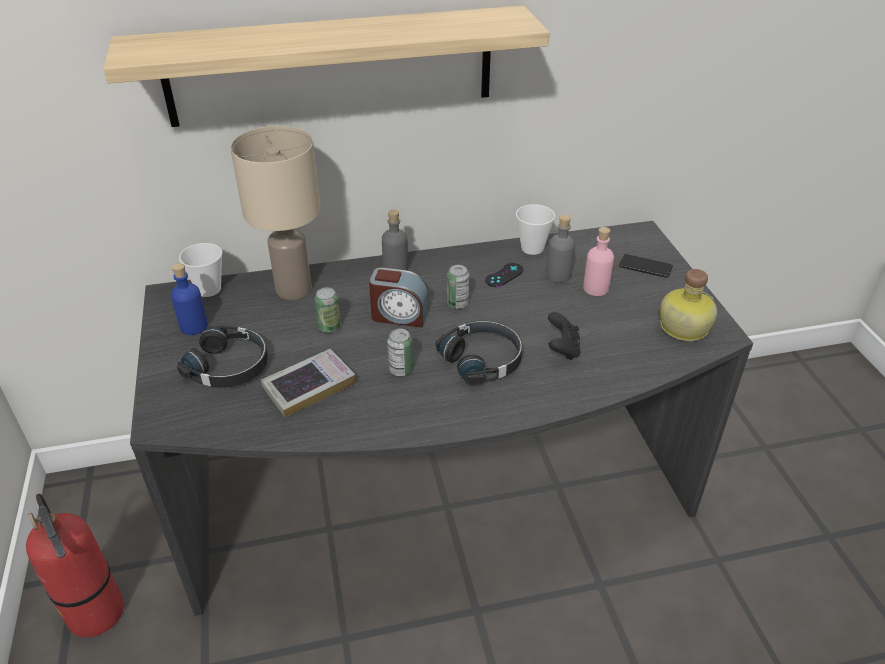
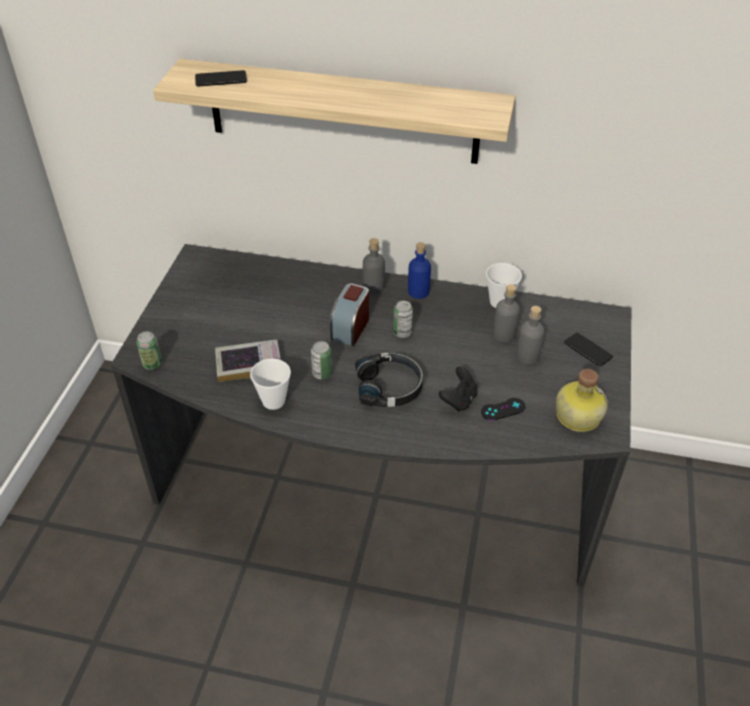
camera: 25 degrees right, 5 degrees up
fire extinguisher [26,494,124,638] -> none
blue bottle [171,263,208,335] -> blue bottle moved to [408,242,431,299]
black headphones [177,326,268,387] -> none
cup [179,243,222,297] -> cup moved to [250,359,291,410]
beige table lamp [230,126,321,300] -> none
can [315,287,341,333] -> can moved to [136,331,162,370]
alarm clock [369,268,429,328] -> alarm clock turned 75 degrees clockwise [330,284,369,346]
black game controller [485,263,524,287] -> black game controller moved to [481,398,526,421]
pink bottle [583,227,614,296] -> grey bottle [516,306,545,364]
none -> phone [195,70,247,86]

